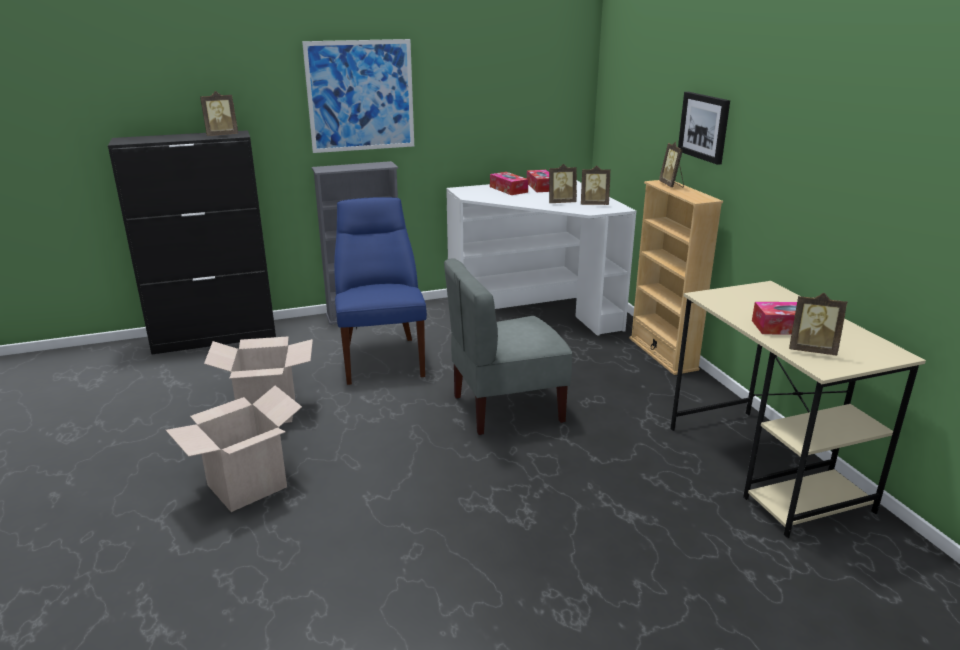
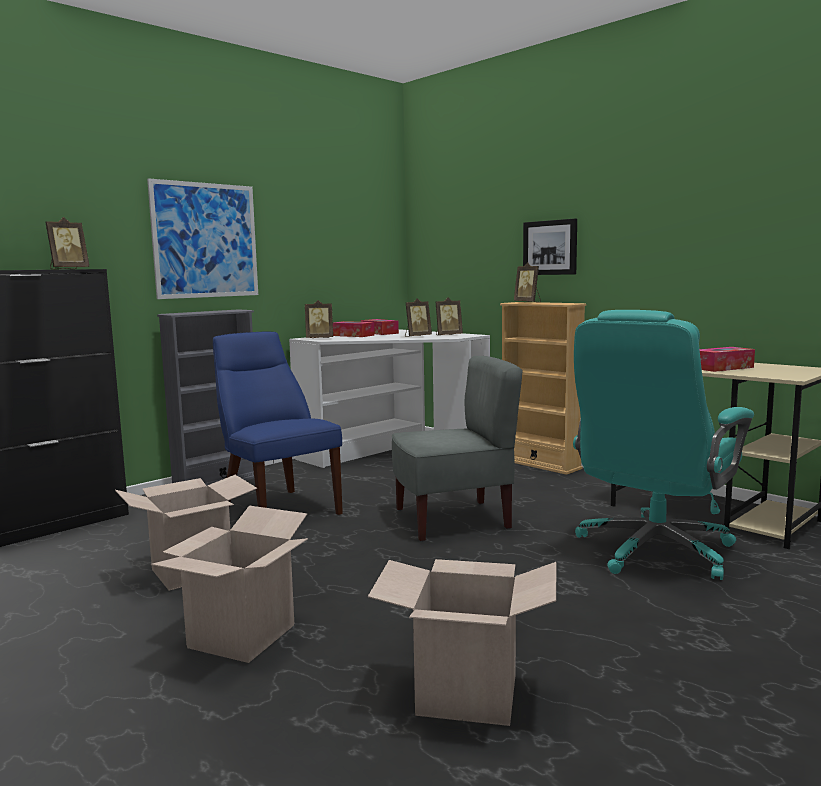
camera: 25 degrees left, 15 degrees down
grey chair [444,258,572,435] -> grey chair turned 150 degrees counterclockwise [392,356,523,542]
picture frame [789,293,848,355] -> picture frame moved to [305,300,333,338]
none -> cardboard box [368,559,557,726]
none -> turquoise office chair [573,310,754,580]

